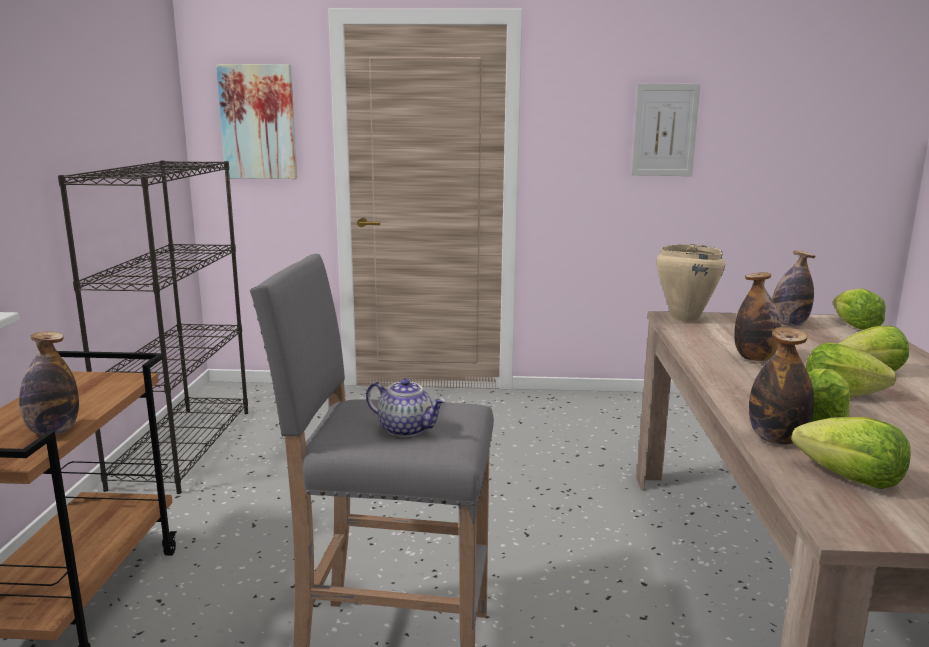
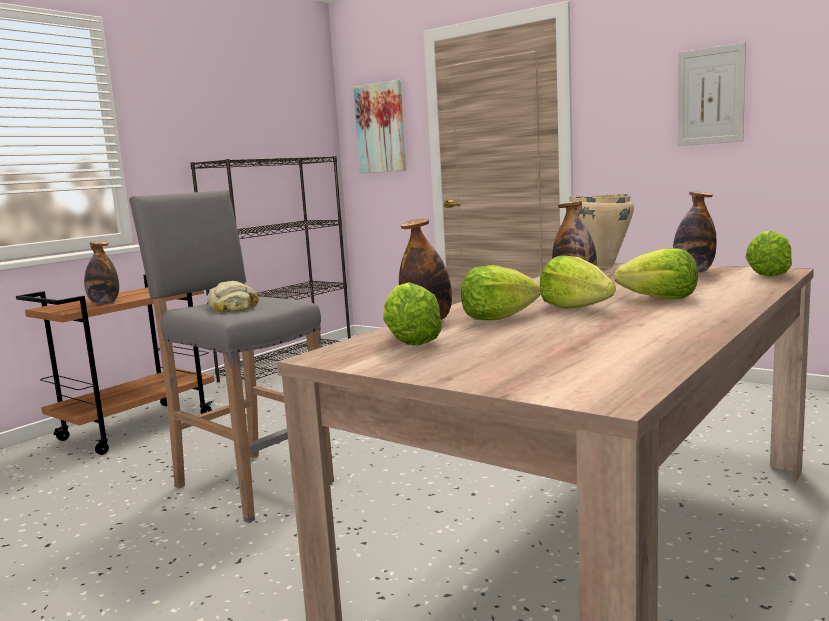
camera: 35 degrees right, 5 degrees down
teapot [366,378,446,437] -> bread [207,281,259,312]

